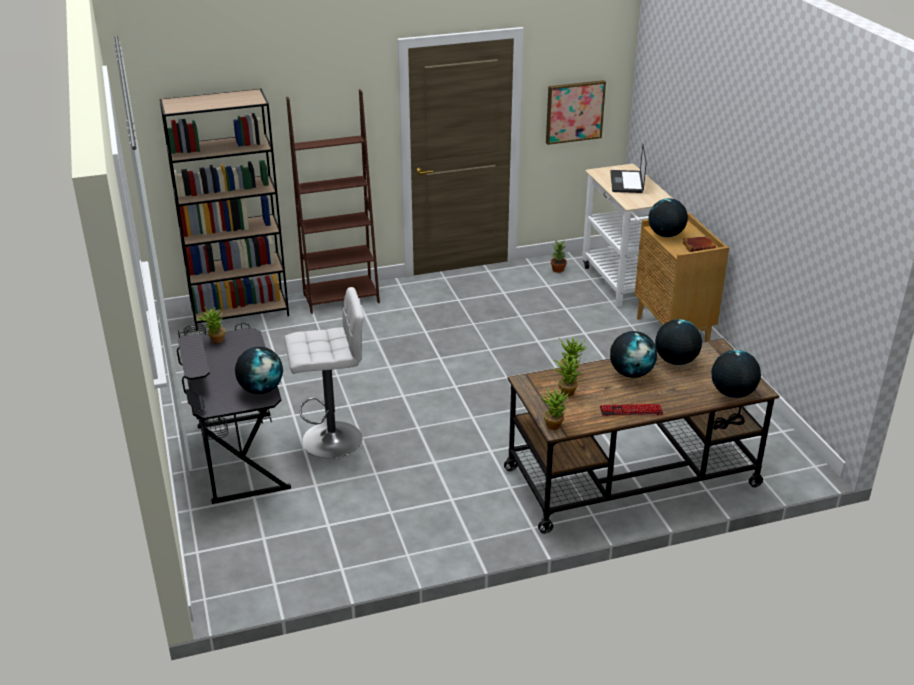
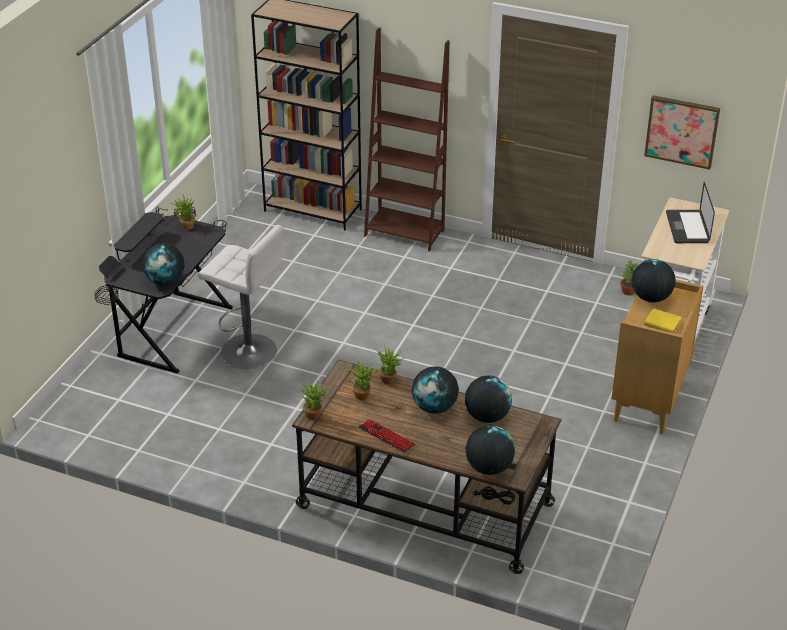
camera: 40 degrees right, 5 degrees up
laptop [610,144,647,193] -> laptop turned 45 degrees counterclockwise [666,182,715,243]
brown book [682,236,716,252] -> yellow book [644,308,682,333]

